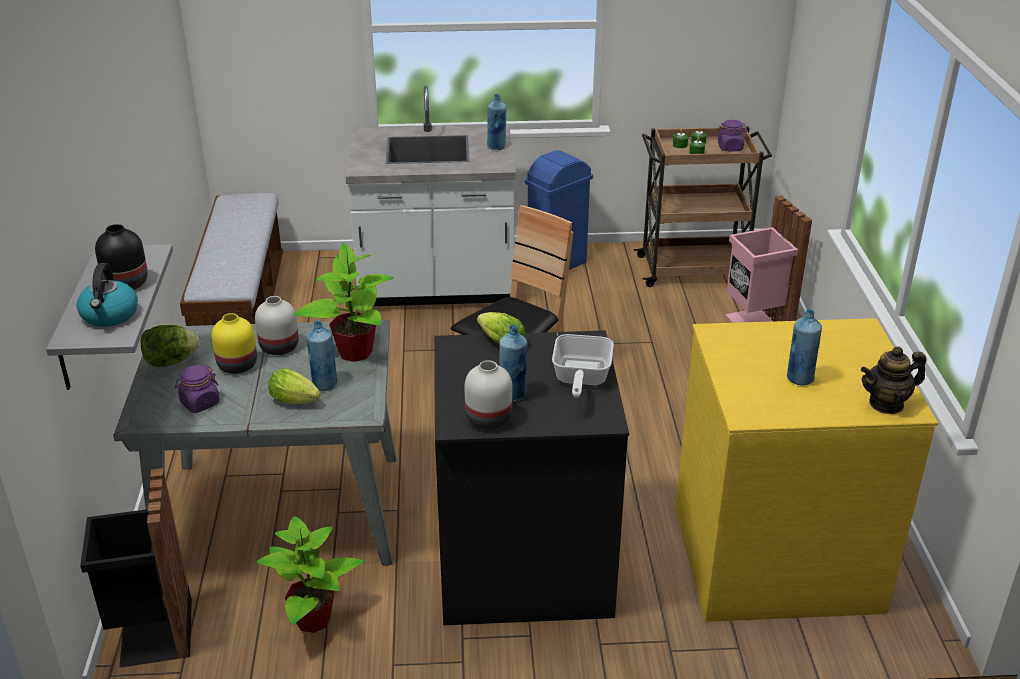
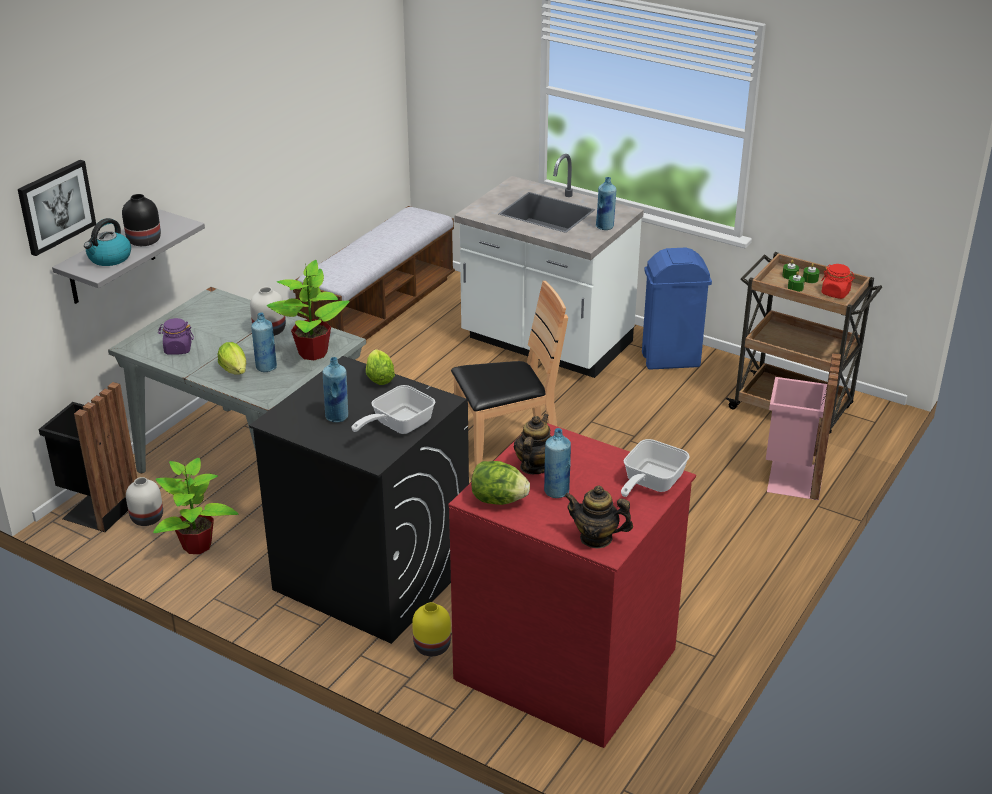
camera: 35 degrees right, 0 degrees up
lettuce [140,325,200,367] -> lettuce moved to [471,461,530,505]
yellow vase [212,313,257,374] -> yellow vase moved to [412,602,451,656]
white vase [465,360,512,430] -> white vase moved to [126,477,163,526]
yellow dresser [675,318,938,622] -> red dresser [449,423,696,748]
purple jar [716,120,748,151] -> red jar [821,264,855,299]
none -> picture [18,160,96,256]
none -> teapot [514,414,552,474]
none -> frying pan [621,439,690,497]

